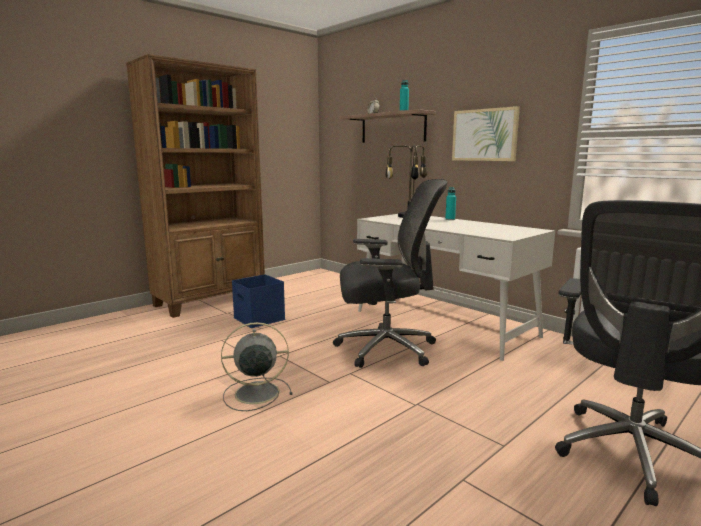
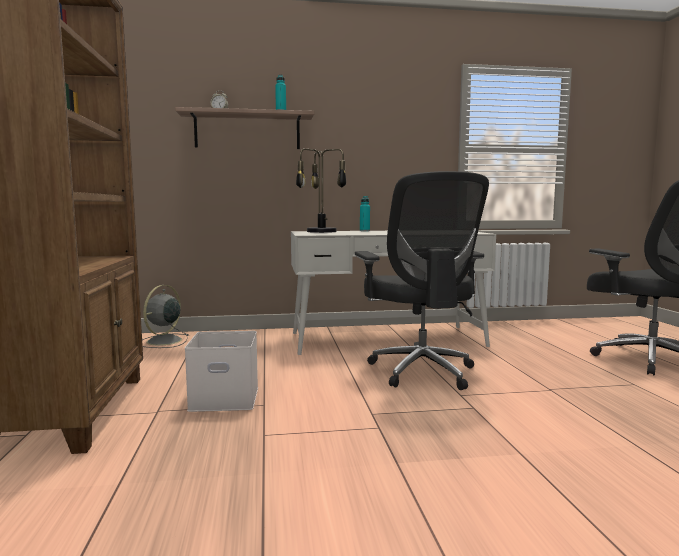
camera: 55 degrees left, 5 degrees down
grey fan [221,322,293,411] -> grey fan moved to [142,285,189,348]
blue storage box [232,275,285,328] -> white storage box [185,331,258,412]
office chair [333,179,447,368] -> office chair turned 135 degrees clockwise [355,171,489,390]
picture [452,106,520,161] -> none

